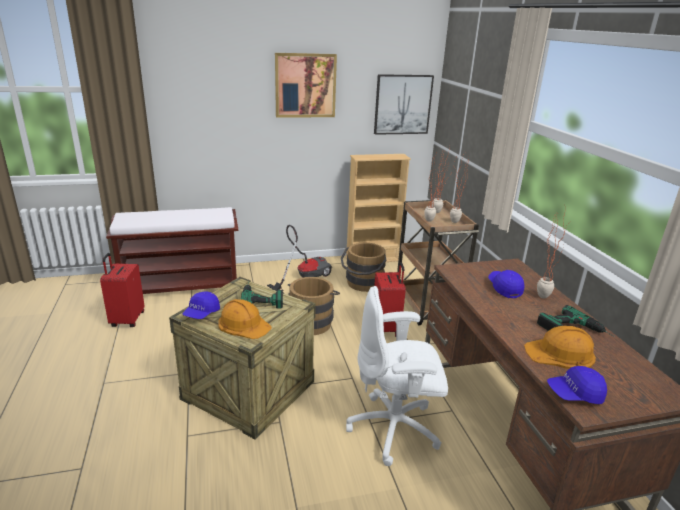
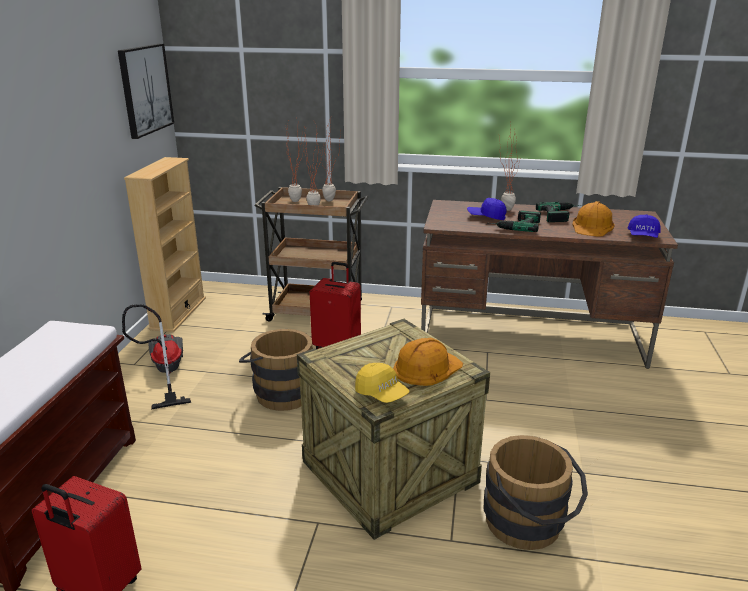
camera: 65 degrees left, 0 degrees up
blue cap [182,292,220,319] -> yellow cap [355,363,410,403]
power drill [241,282,283,309] -> power drill moved to [489,211,541,232]
picture [275,53,337,118] -> none
brown bucket [341,243,387,292] -> brown bucket moved to [484,435,588,550]
white office chair [346,286,448,466] -> none

